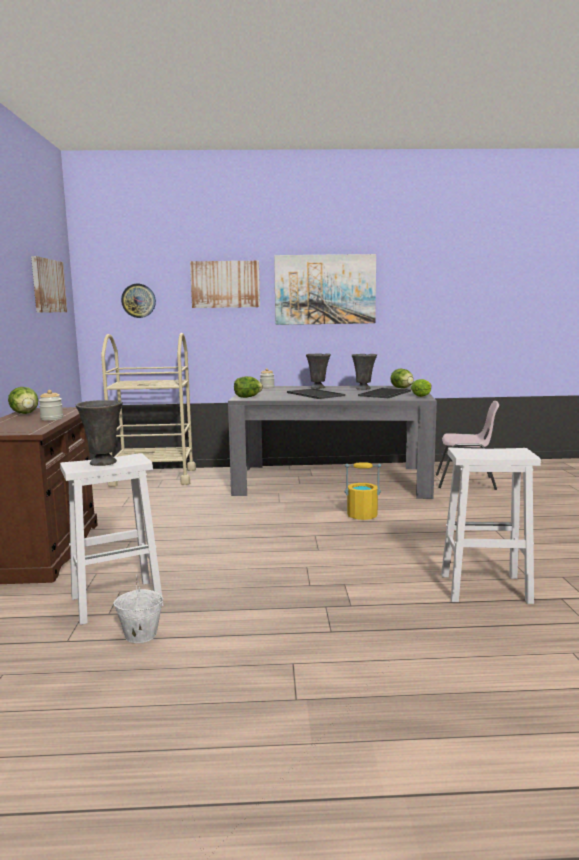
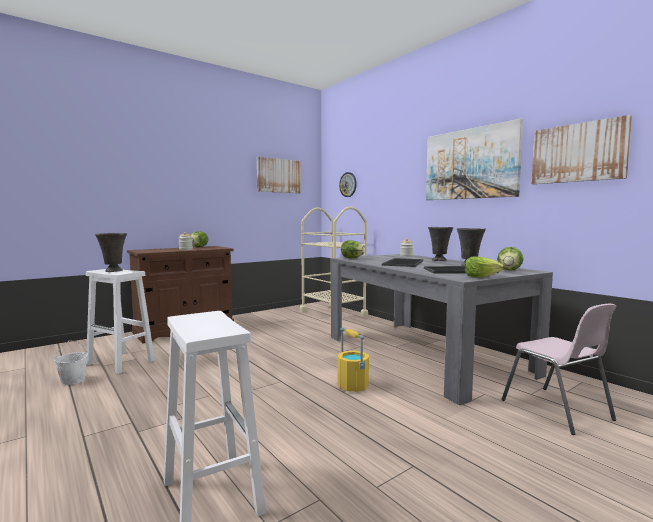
camera: 55 degrees right, 5 degrees down
picture [190,261,260,308] -> picture moved to [532,115,632,184]

